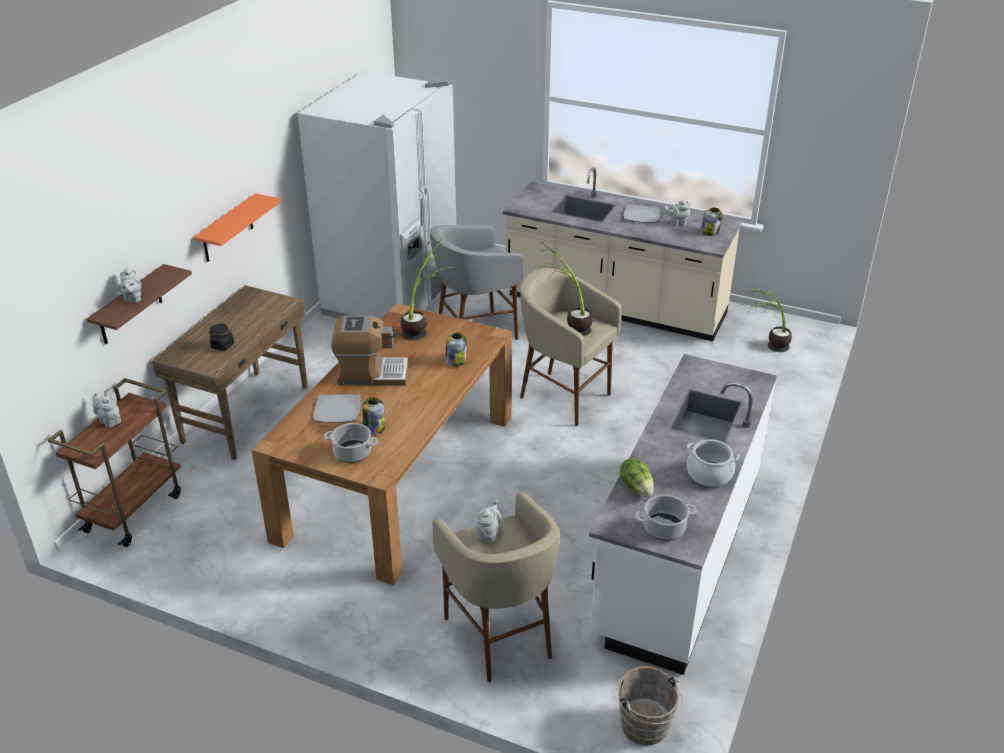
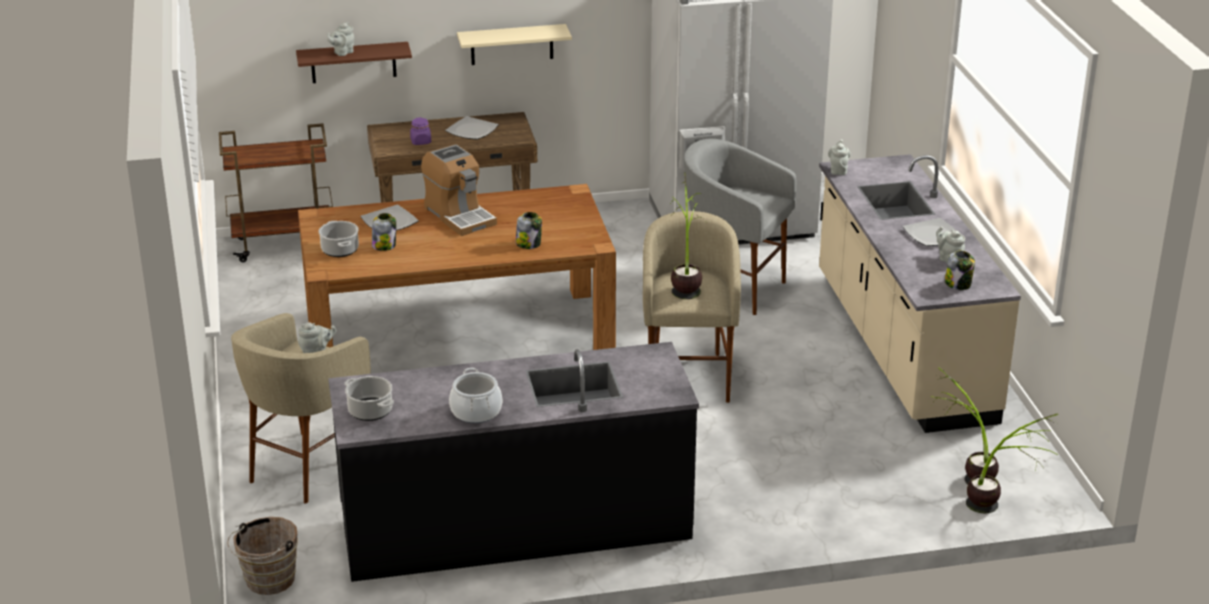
camera: 55 degrees right, 5 degrees down
grey teapot [92,392,121,428] -> grey teapot moved to [828,139,851,175]
orange shelf [193,193,282,262] -> beige shelf [457,24,572,65]
black jar [209,324,234,351] -> purple jar [410,117,431,145]
potted plant [400,238,454,341] -> potted plant moved to [966,413,1058,513]
white counter [589,354,777,675] -> black counter [328,342,699,582]
lettuce [620,458,654,497] -> none
none -> plate [445,116,499,140]

